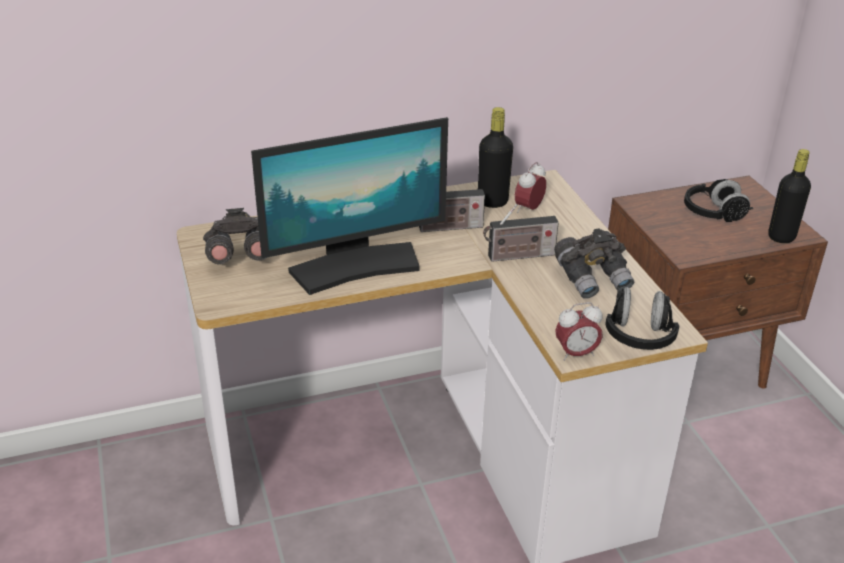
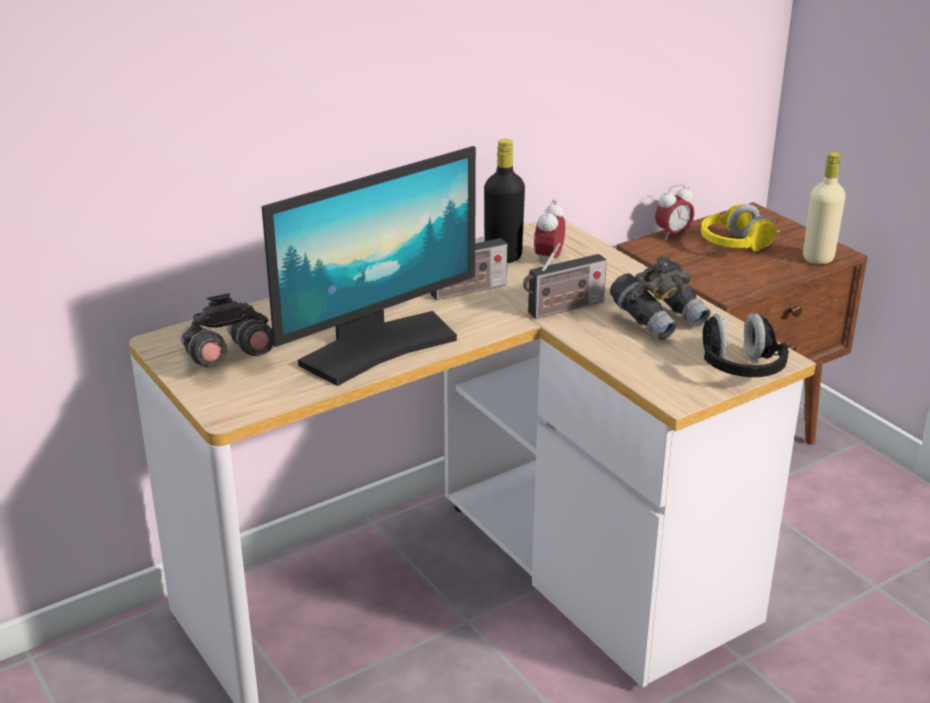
camera: 15 degrees left, 5 degrees down
alarm clock [555,302,603,361] -> alarm clock moved to [655,184,695,240]
black headphones [684,179,753,222] -> yellow headphones [701,204,780,251]
black bottle [768,149,811,243] -> beige bottle [803,152,846,264]

